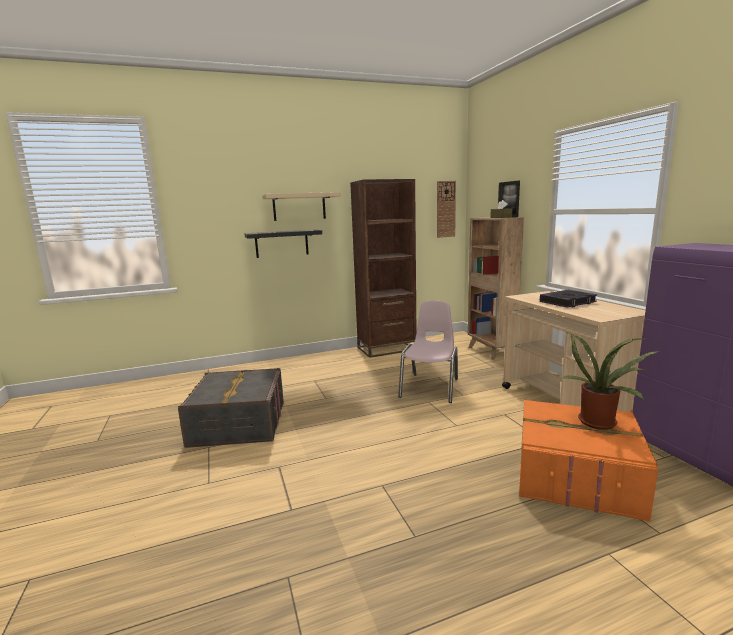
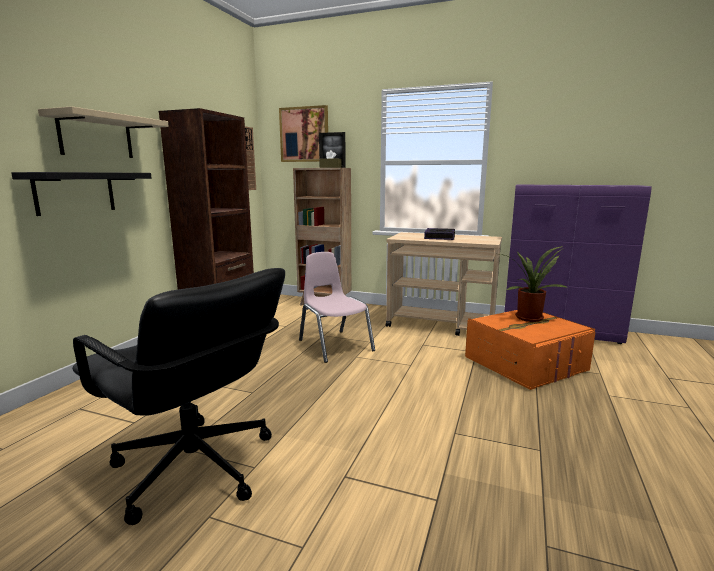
camera: 50 degrees left, 0 degrees up
grey storage box [178,368,284,448] -> black office chair [72,268,285,525]
none -> picture [279,105,328,162]

